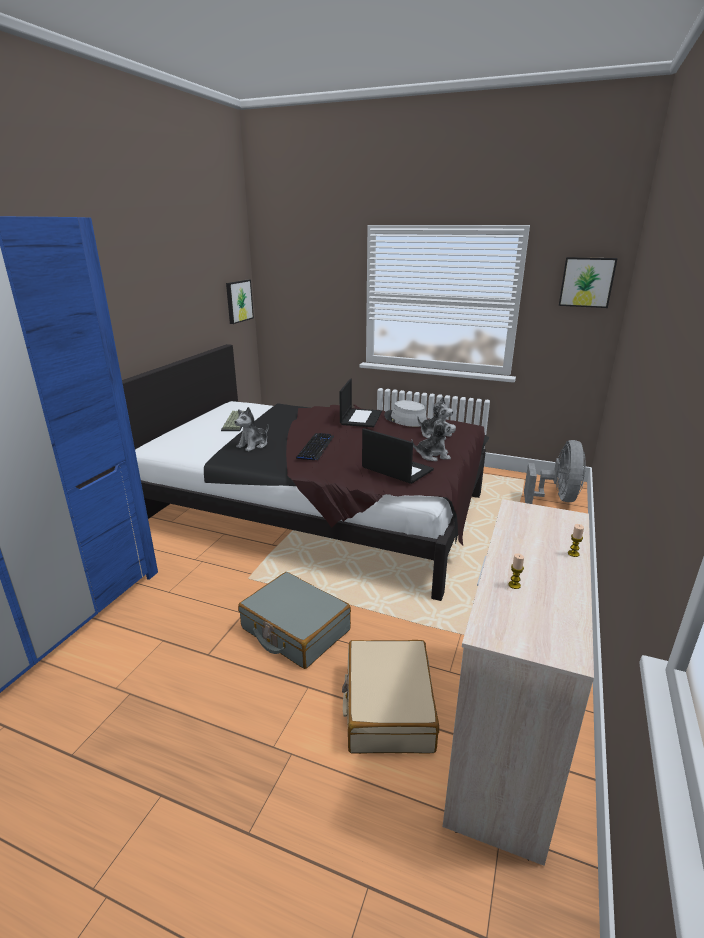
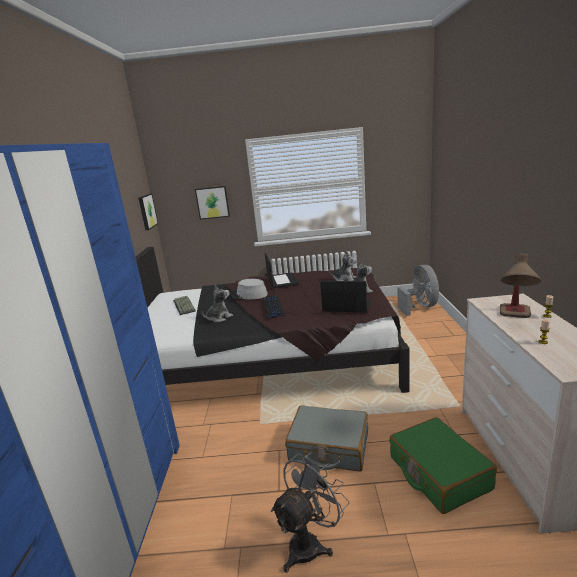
camera: 20 degrees left, 5 degrees down
plush toy [234,407,269,452] -> plush toy turned 150 degrees counterclockwise [202,285,233,323]
beige suitcase [342,640,439,754] -> green suitcase [389,417,497,514]
grey hat [384,400,427,427] -> grey hat moved to [230,279,268,299]
picture [559,257,618,308] -> picture moved to [195,186,230,220]
none -> grey fan [271,452,349,573]
none -> table lamp [500,253,541,318]

